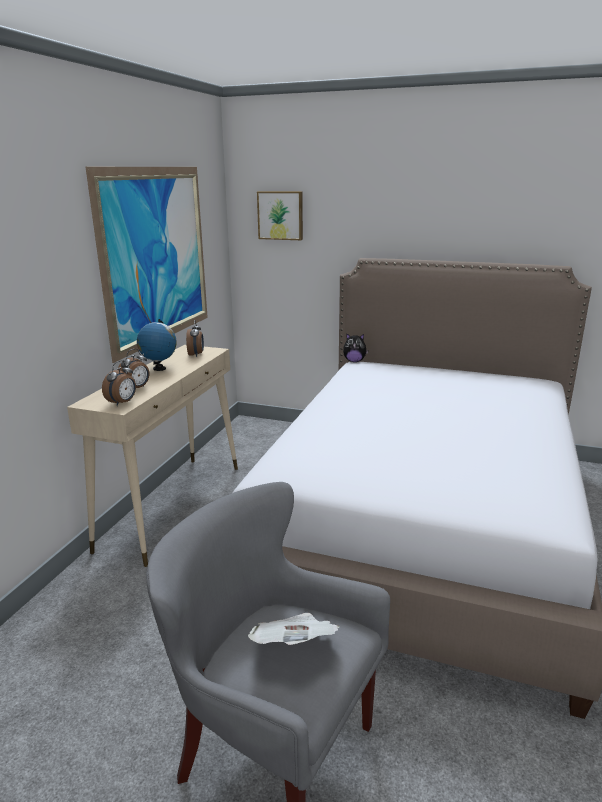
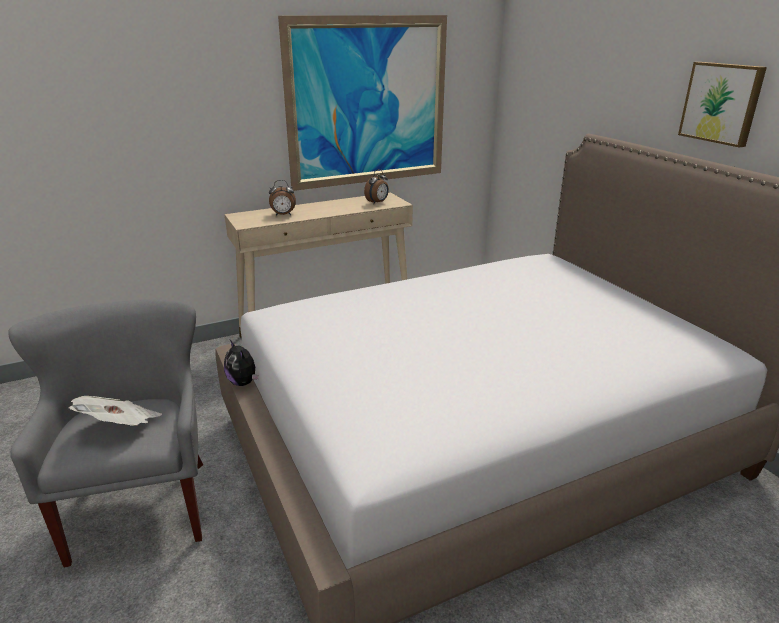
camera: 45 degrees right, 5 degrees up
alarm clock [102,360,136,406] -> none
globe [137,319,177,371] -> none
picture [257,191,303,240] -> picture moved to [678,62,767,148]
plush toy [343,333,368,362] -> plush toy moved to [224,340,259,386]

